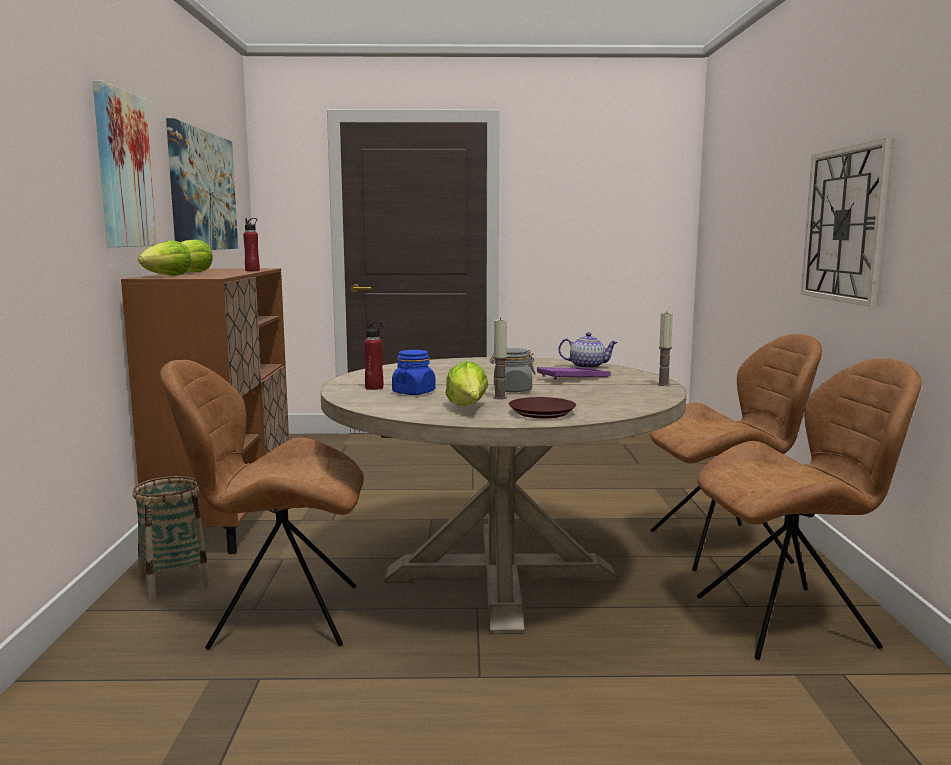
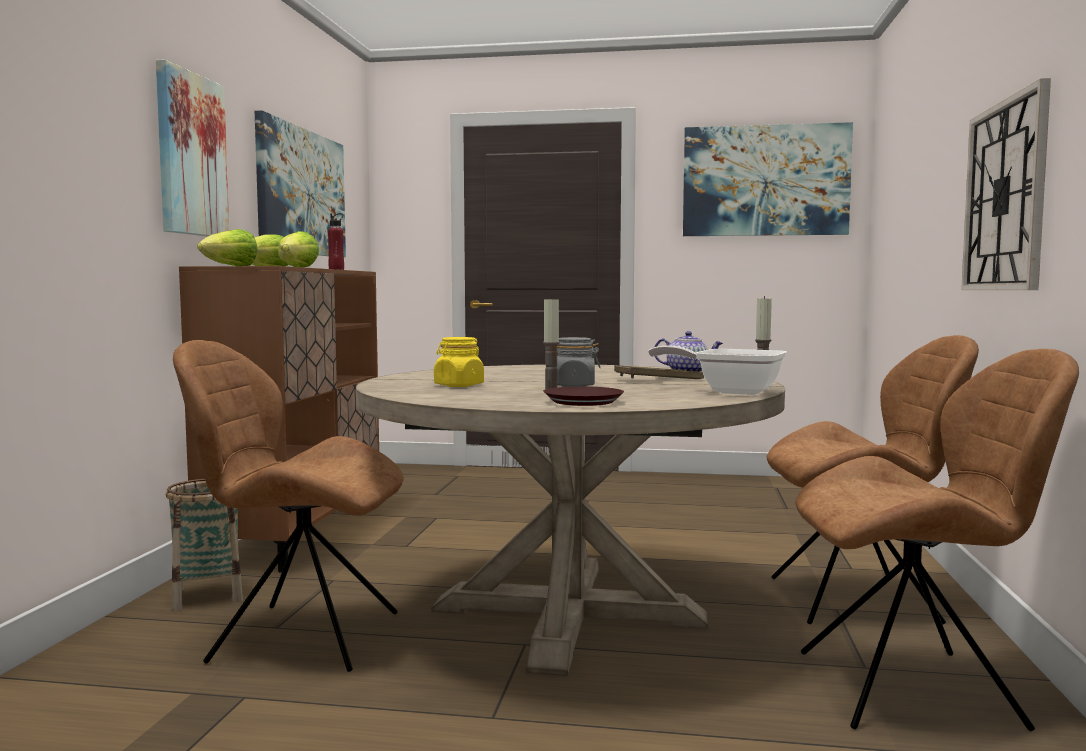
camera: 10 degrees right, 5 degrees down
red bottle [364,321,383,390] -> none
blue jar [392,350,436,395] -> yellow jar [434,337,484,387]
lettuce [445,361,488,406] -> lettuce moved to [278,231,319,267]
purple tray [537,367,611,380] -> brown tray [614,365,704,379]
none -> frying pan [648,346,787,395]
none -> picture [683,122,853,236]

